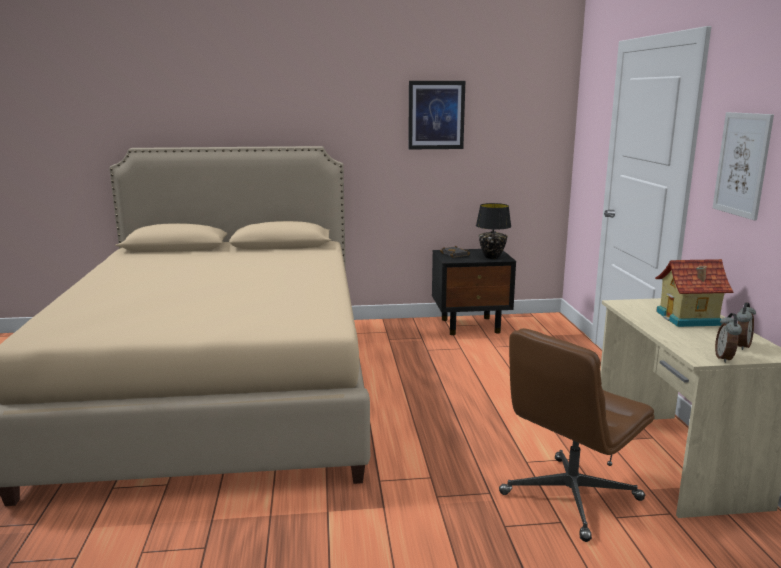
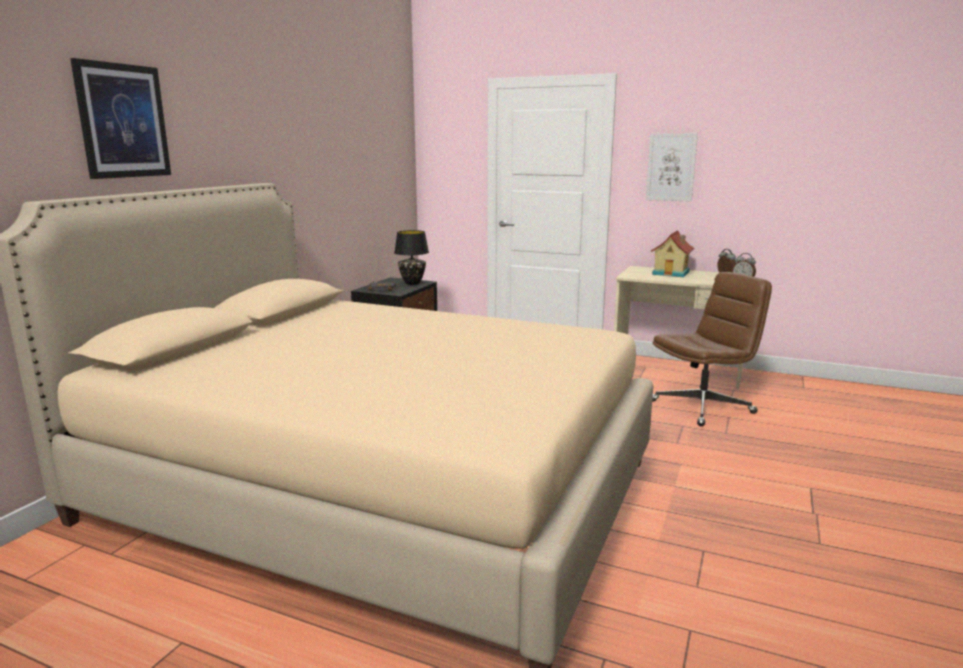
camera: 60 degrees left, 0 degrees up
picture [408,81,465,149] -> picture moved to [70,58,171,179]
brown office chair [499,328,655,542] -> brown office chair turned 105 degrees counterclockwise [652,272,772,426]

